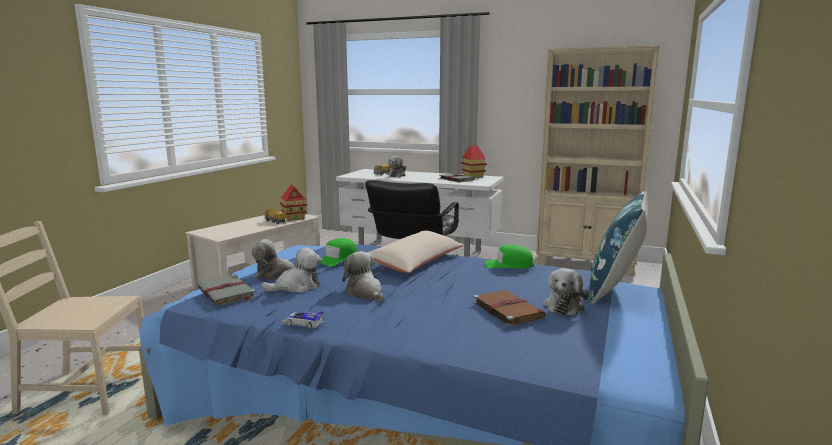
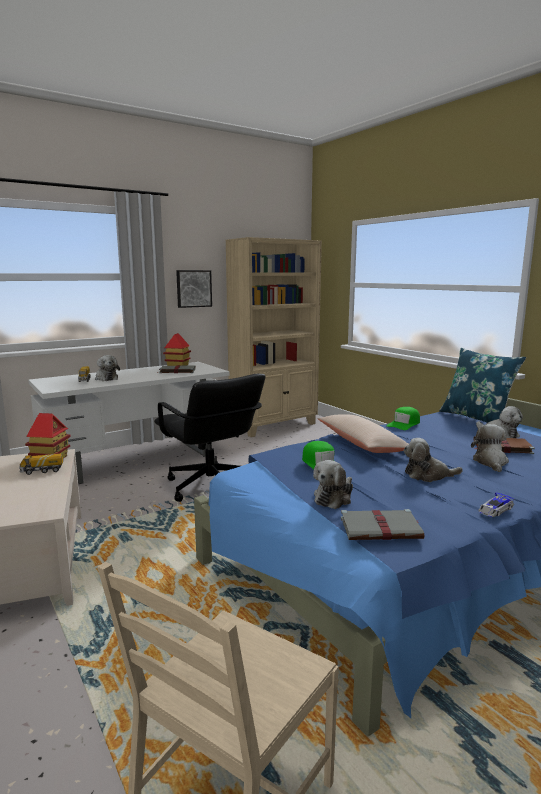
camera: 55 degrees left, 0 degrees up
plush toy [261,247,321,293] -> plush toy moved to [471,424,509,472]
none -> picture [176,270,212,308]

